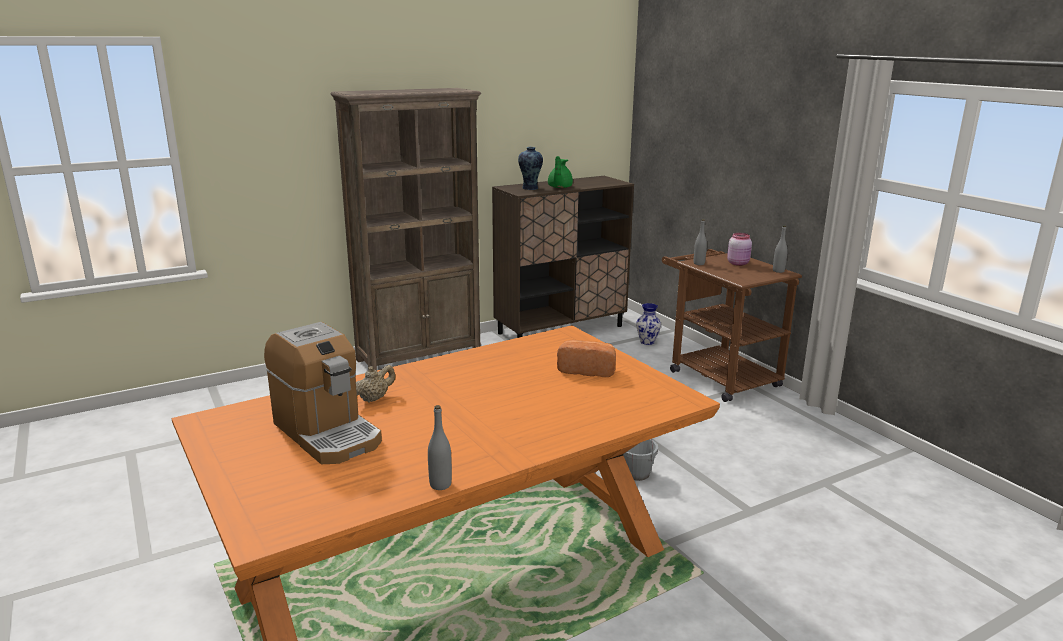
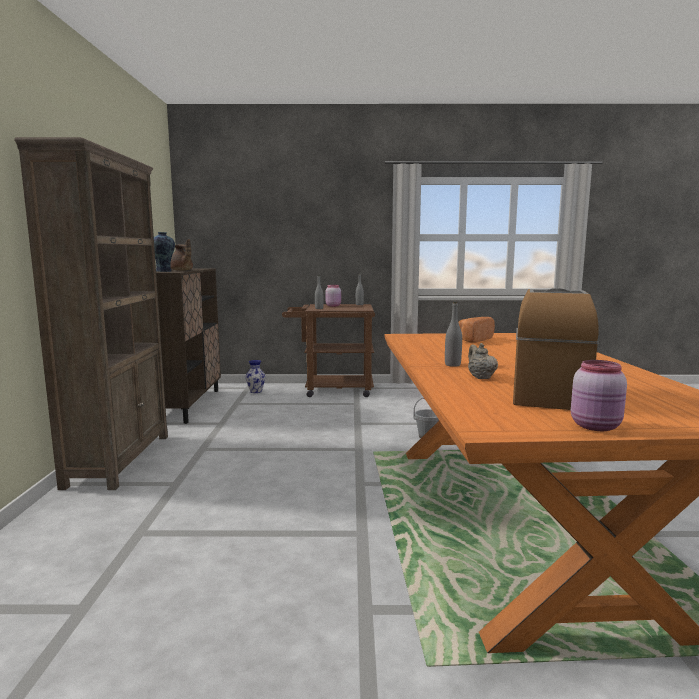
camera: 60 degrees left, 10 degrees down
coffee machine [264,322,382,464] -> coffee machine turned 60 degrees counterclockwise [513,288,599,410]
grey bottle [428,405,452,490] -> grey bottle moved to [445,302,462,367]
green teapot [548,156,573,188] -> brown teapot [171,239,193,271]
none -> pink jar [571,360,627,431]

